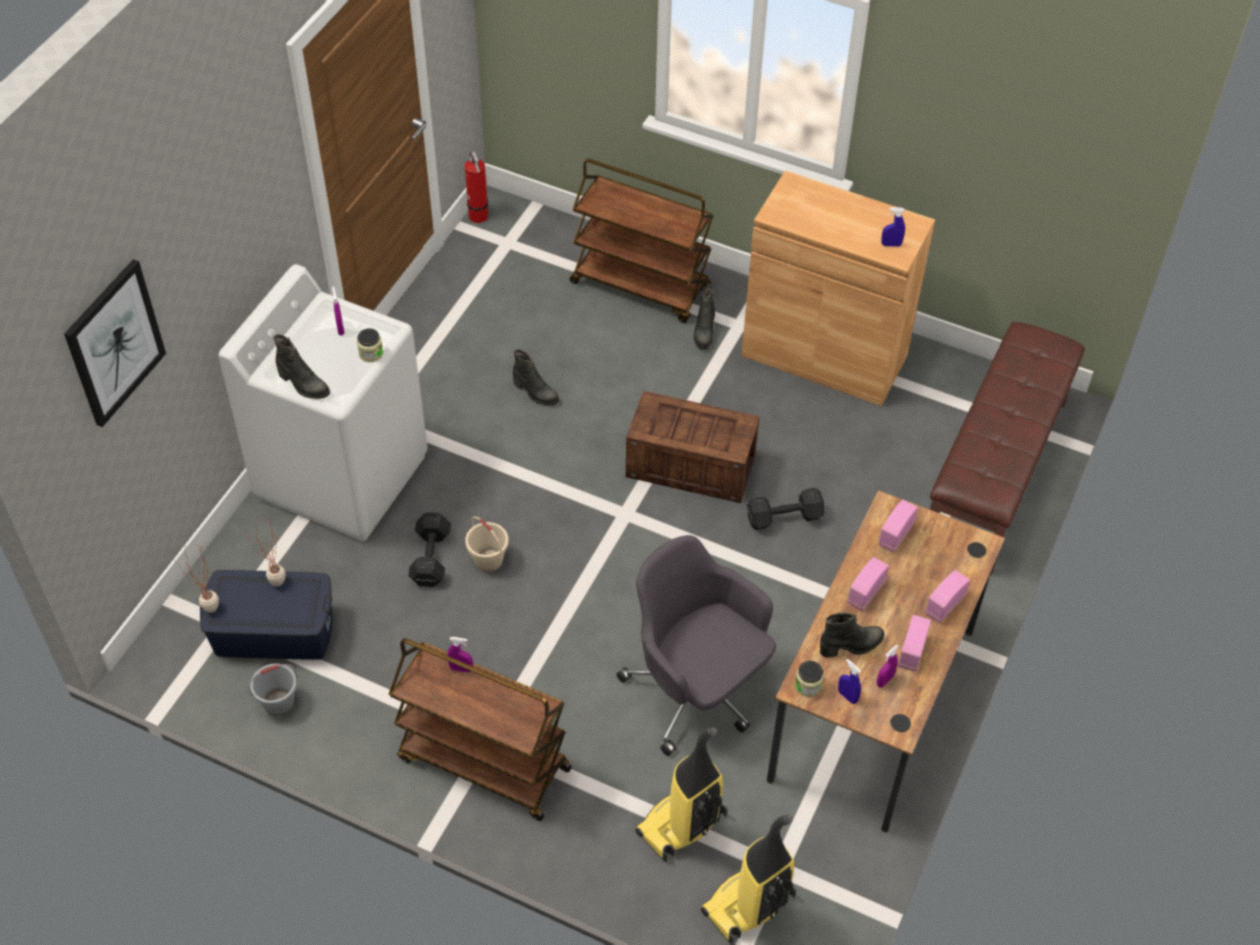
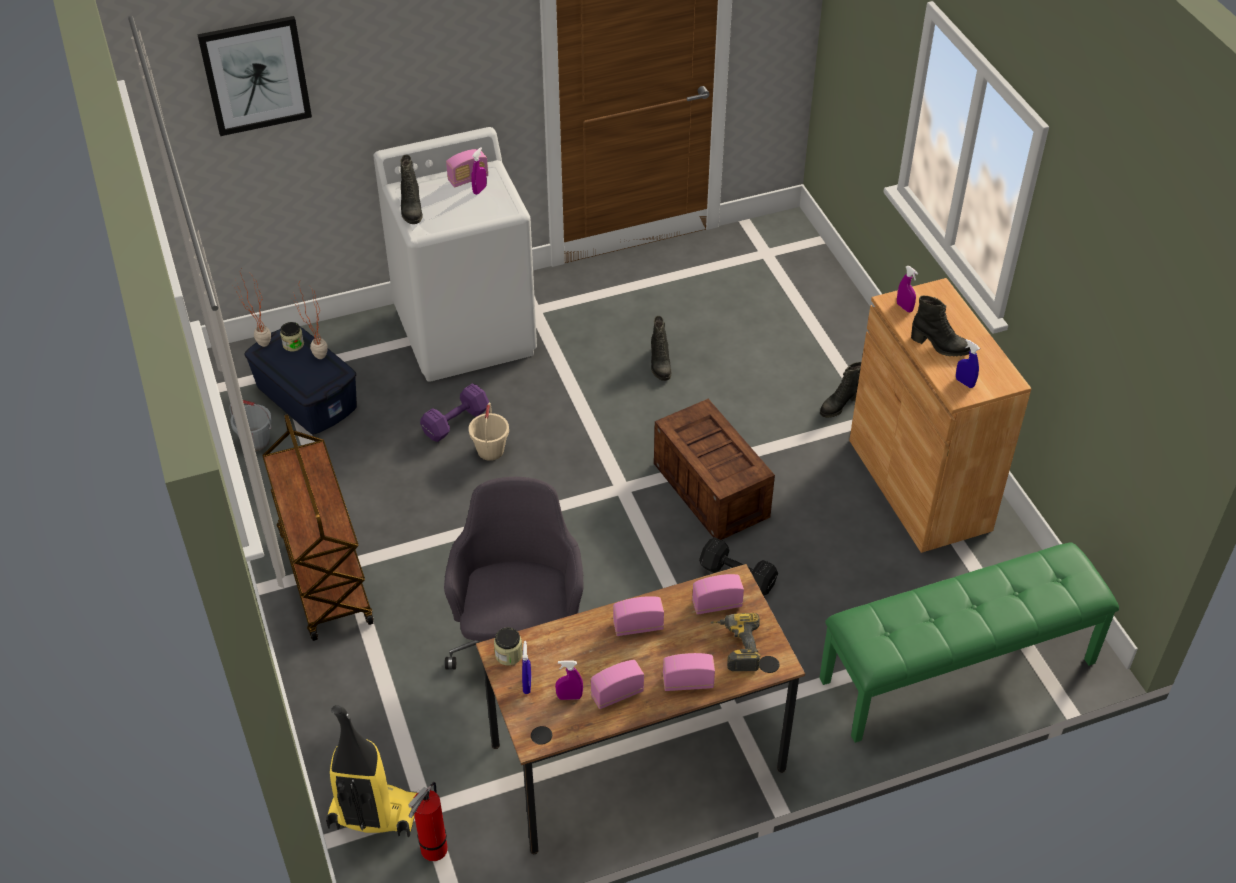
camera: 45 degrees right, 5 degrees down
jar [357,328,383,362] -> jar moved to [280,322,304,352]
black dumbbell [408,513,451,587] -> purple dumbbell [420,384,489,442]
purple spray bottle [447,637,473,673] -> purple spray bottle moved to [897,266,918,312]
fire extinguisher [465,151,488,223] -> fire extinguisher moved to [408,782,448,861]
brown cart [570,159,714,323] -> none
vacuum cleaner [635,727,727,862] -> none
black boot [820,612,885,657] -> black boot moved to [911,296,971,357]
brown bench [930,322,1085,576] -> green bench [820,542,1119,743]
none -> radio [446,149,488,187]
none -> power drill [710,613,760,671]

